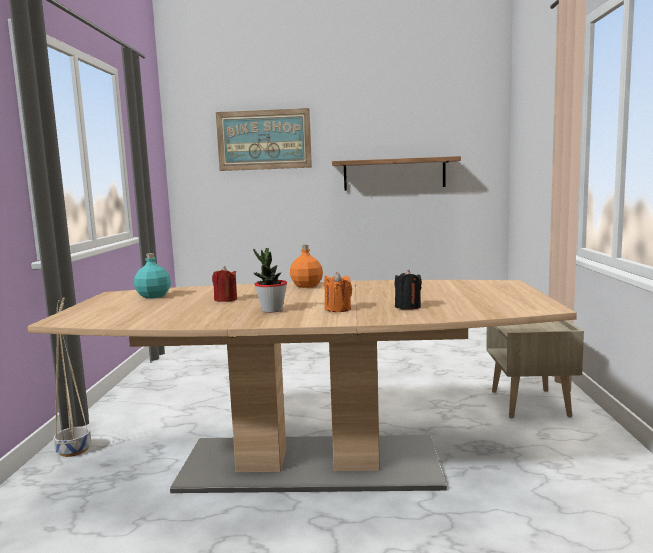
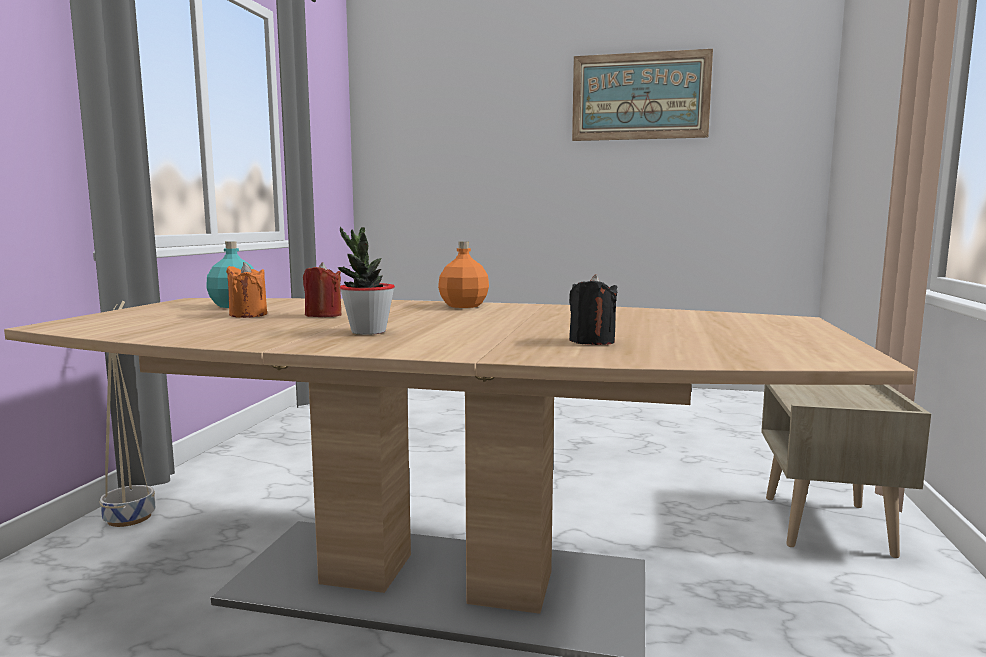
camera: 10 degrees right, 0 degrees up
picture [216,108,312,171] -> picture moved to [572,49,713,141]
orange candle [324,272,352,312] -> orange candle moved to [226,262,267,318]
shelf [332,156,461,191] -> none

